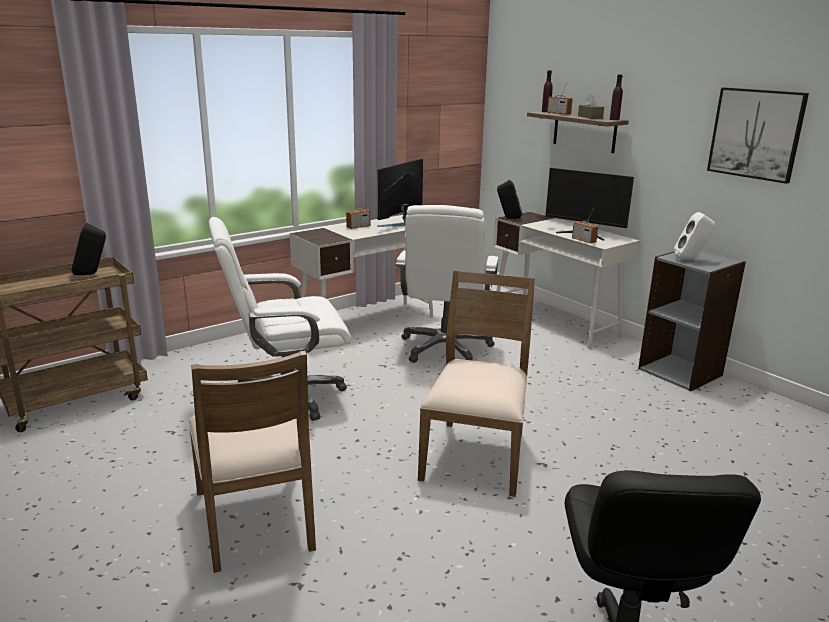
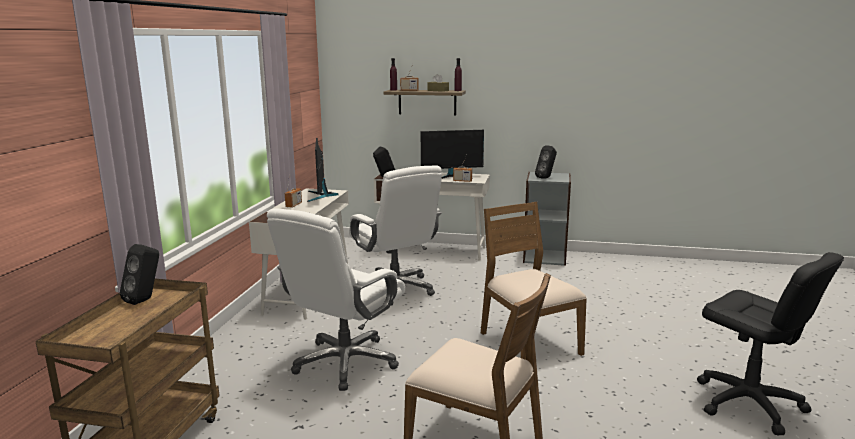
camera: 40 degrees left, 5 degrees down
white speaker [674,212,715,260] -> black speaker [535,145,557,179]
picture [707,87,809,184] -> none

